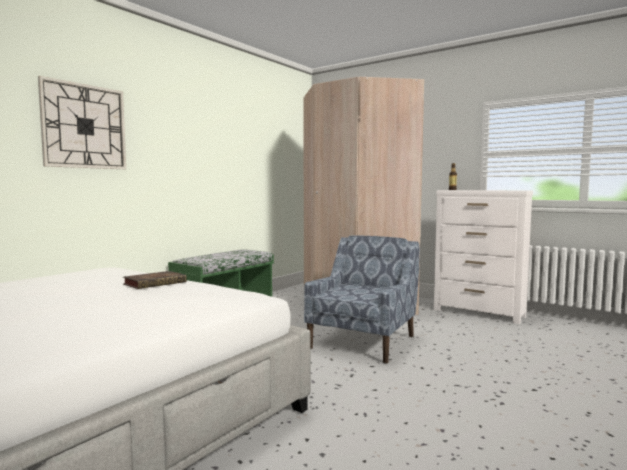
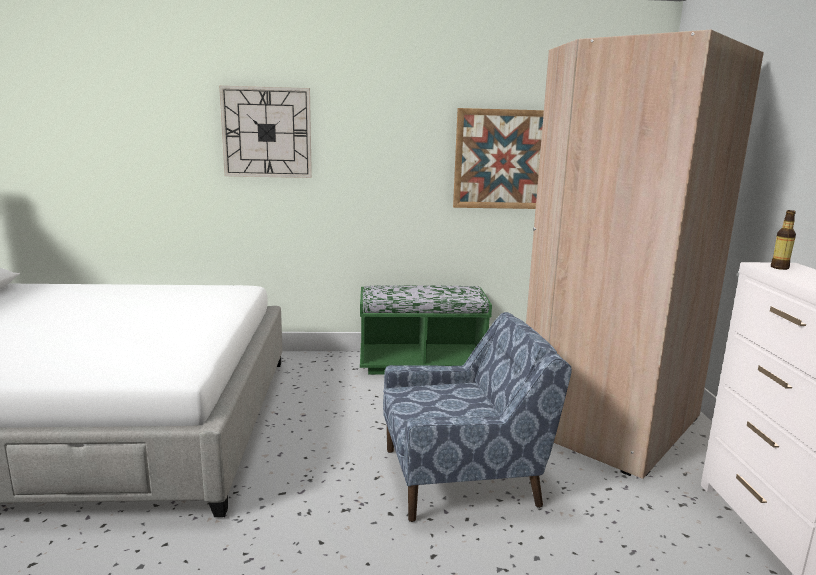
camera: 50 degrees right, 10 degrees up
book [123,271,187,289] -> none
none -> picture [453,108,544,209]

